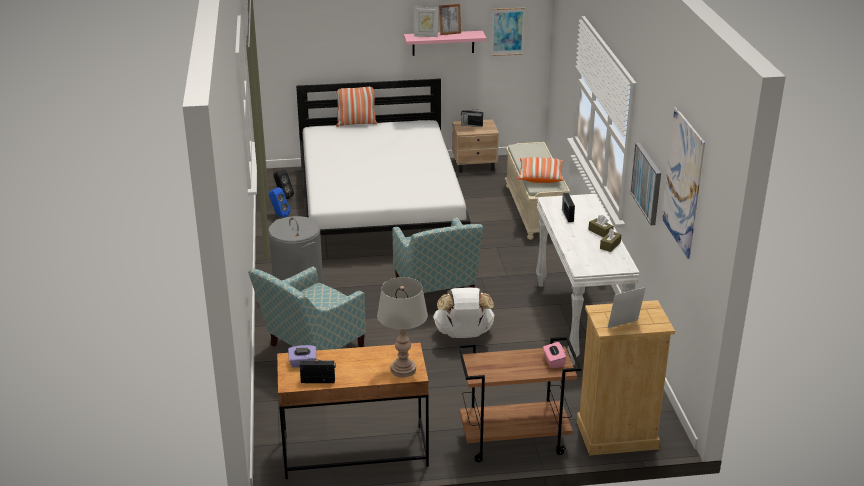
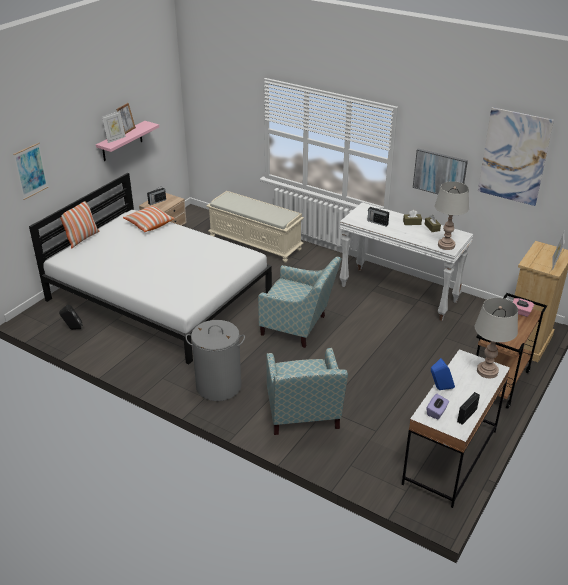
camera: 50 degrees left, 5 degrees up
blue speaker [269,187,290,218] -> blue speaker moved to [431,358,455,390]
brown desk [277,343,429,479] -> white desk [402,349,510,508]
white backpack [433,287,495,338] -> none
picture [492,8,525,56] -> picture moved to [13,143,48,200]
pillow [517,157,564,183] -> pillow moved to [123,206,175,232]
none -> grey table lamp [435,181,469,250]

